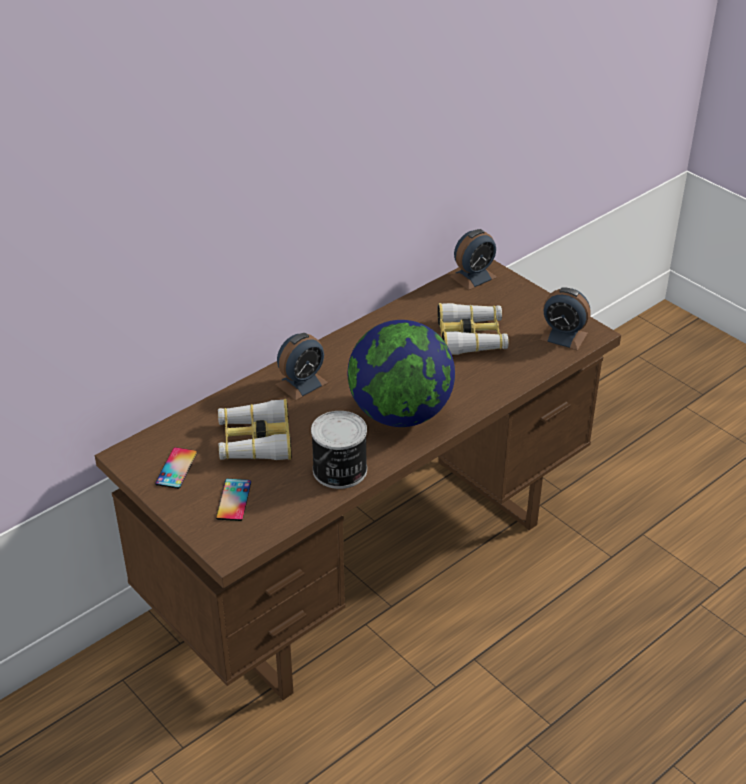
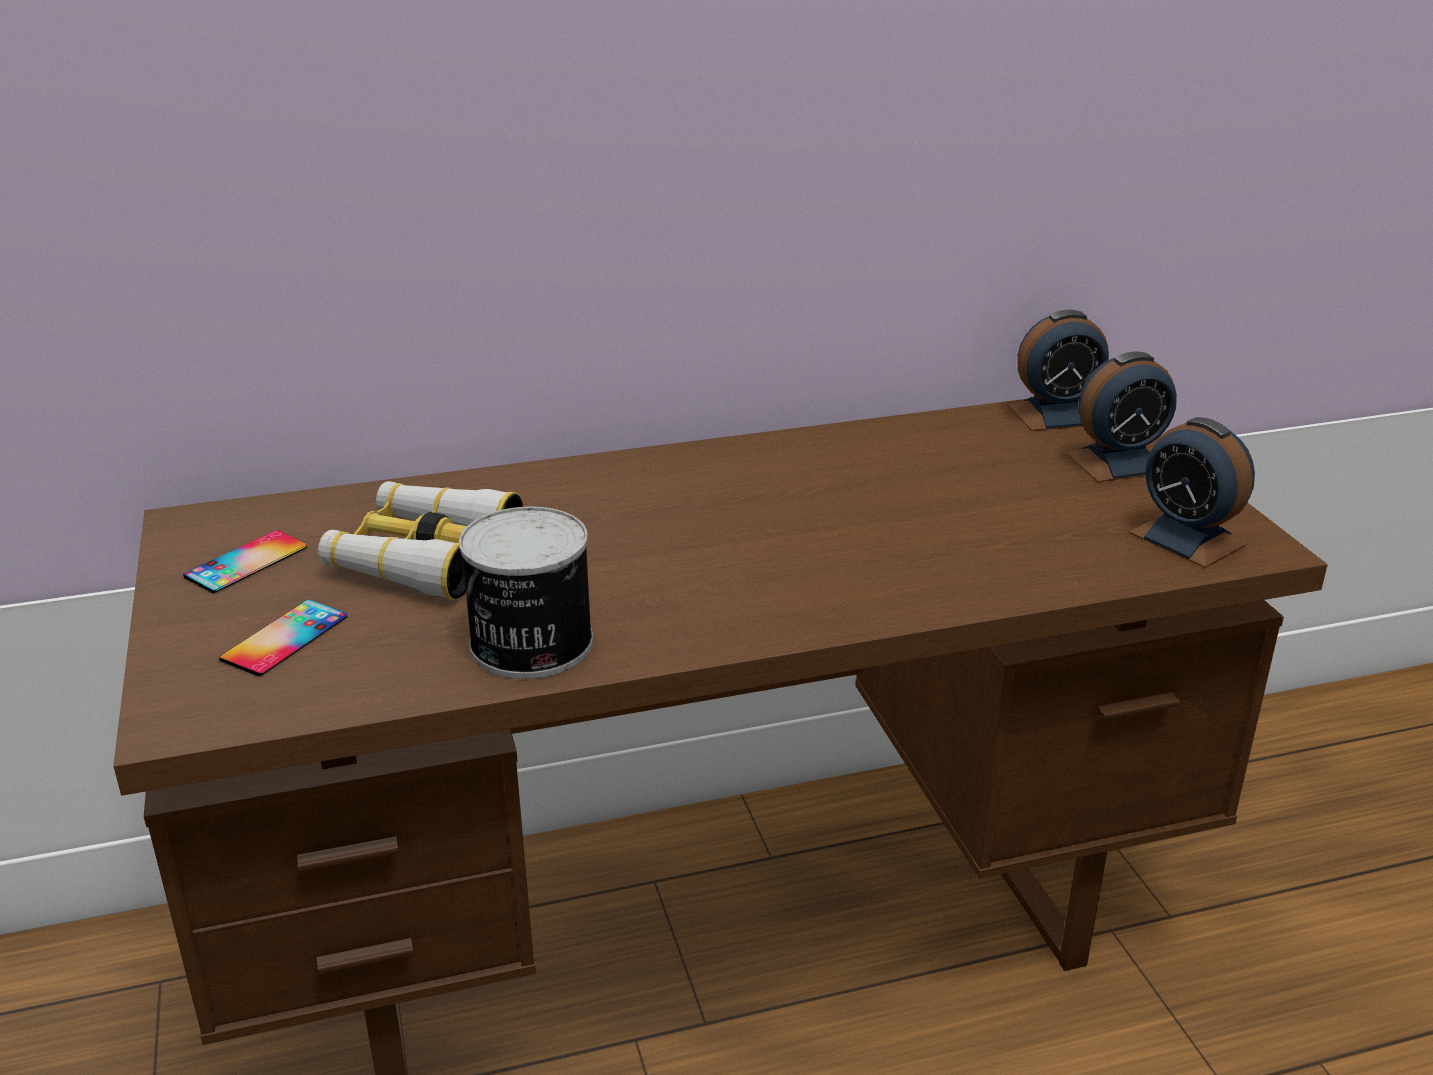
camera: 25 degrees right, 10 degrees down
alarm clock [275,333,328,400] -> alarm clock moved to [1066,351,1177,482]
globe [348,320,455,427] -> none
binoculars [437,303,508,355] -> none

